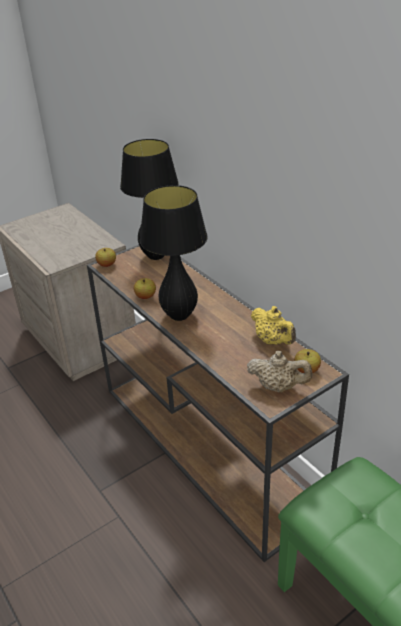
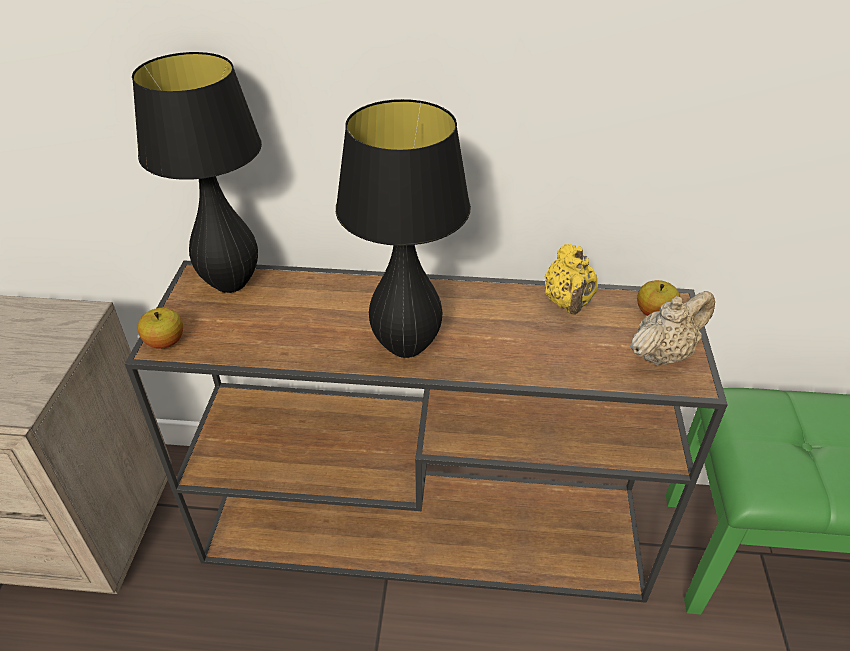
camera: 50 degrees left, 5 degrees up
apple [134,278,156,299] -> none
yellow teapot [251,306,296,345] -> yellow teapot turned 90 degrees clockwise [544,244,598,315]

